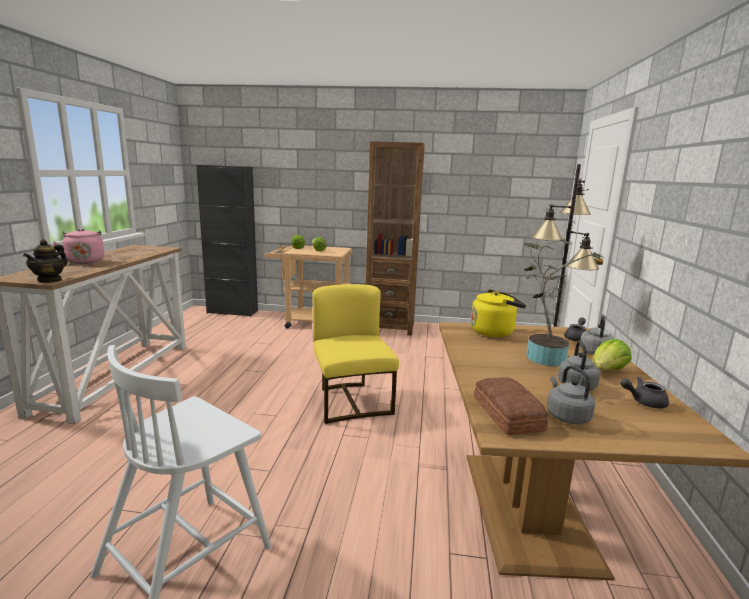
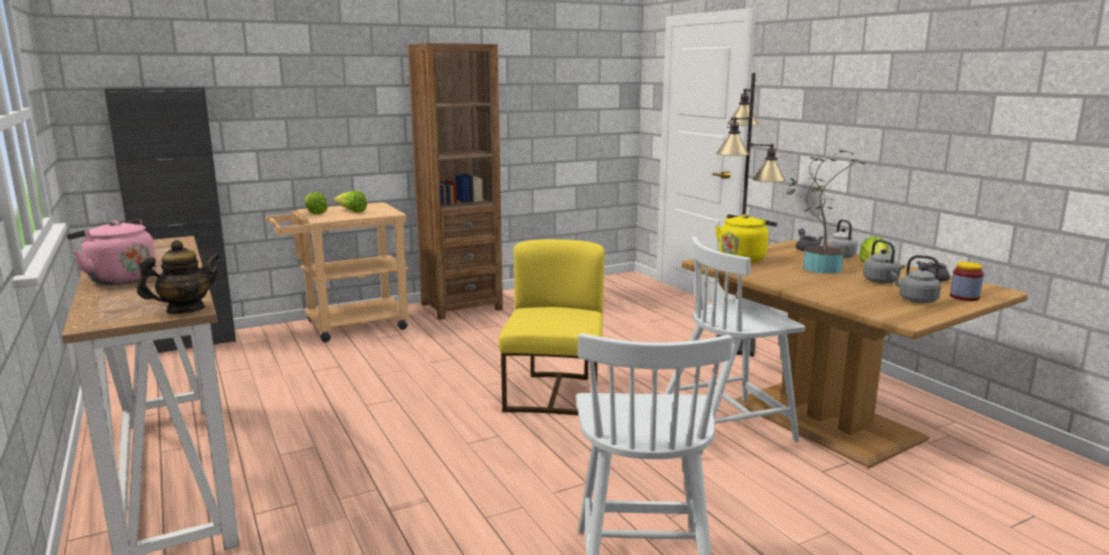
camera: 35 degrees left, 0 degrees up
teapot [23,239,68,283] -> teapot turned 105 degrees counterclockwise [137,240,220,314]
yellow chair [313,284,399,424] -> yellow chair turned 60 degrees clockwise [499,239,605,416]
bread [474,377,548,435] -> none
none -> white chair [664,236,805,457]
none -> jar [950,262,984,301]

